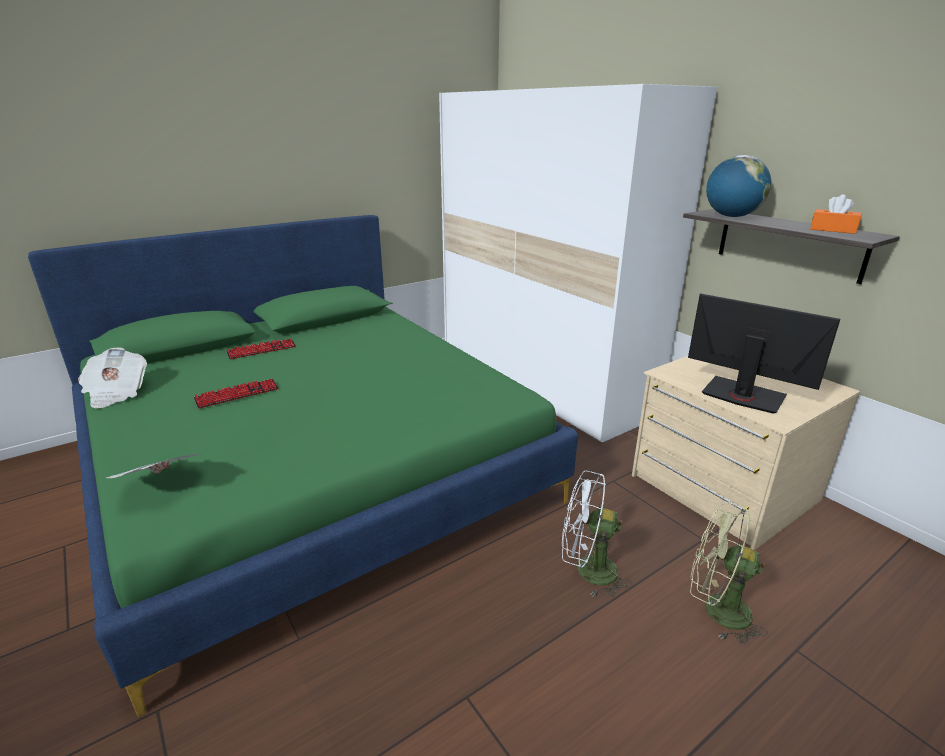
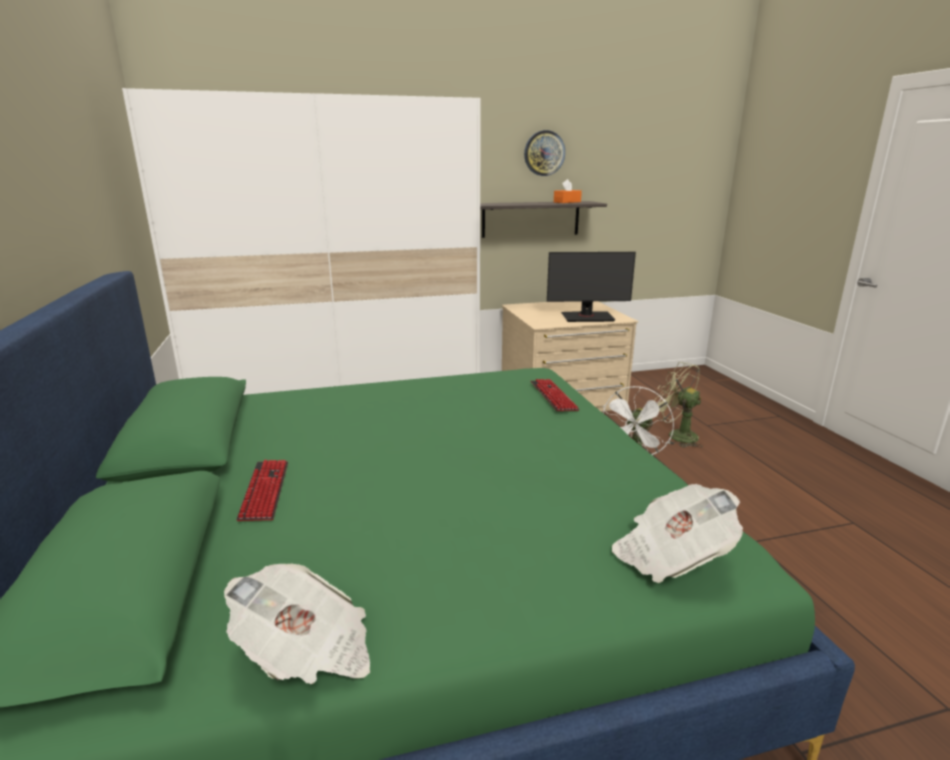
camera: 70 degrees left, 5 degrees down
keyboard [194,379,278,409] -> keyboard moved to [531,379,579,411]
monitor [688,293,840,414] -> monitor turned 150 degrees counterclockwise [547,252,636,322]
green fan [690,502,767,644] -> green fan turned 90 degrees clockwise [654,362,703,447]
globe [706,155,771,217] -> none
none -> wall clock [524,130,565,176]

